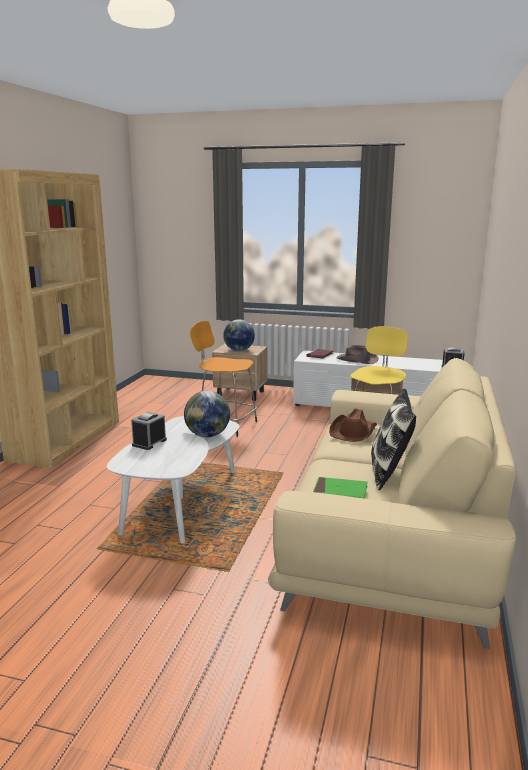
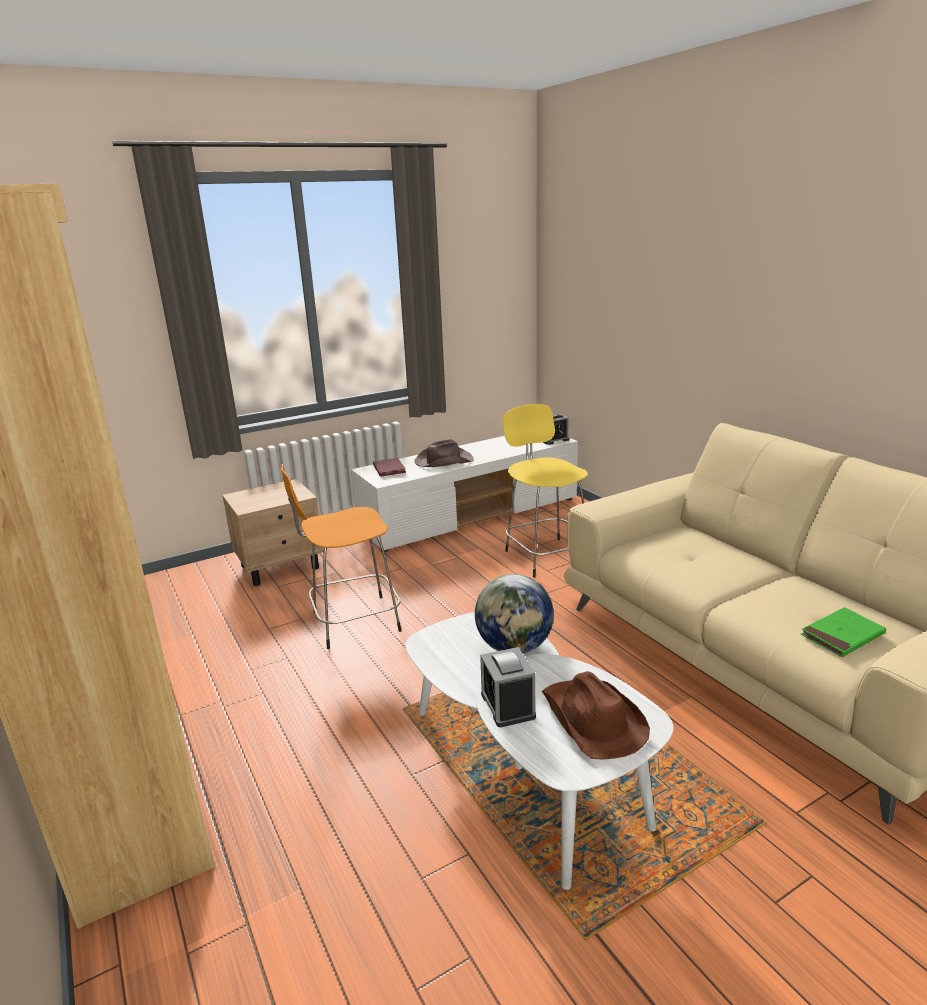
camera: 45 degrees left, 5 degrees up
globe [223,319,255,351] -> none
brown hat [329,408,377,442] -> brown hat moved to [542,671,650,760]
pillow [371,389,416,490] -> none

